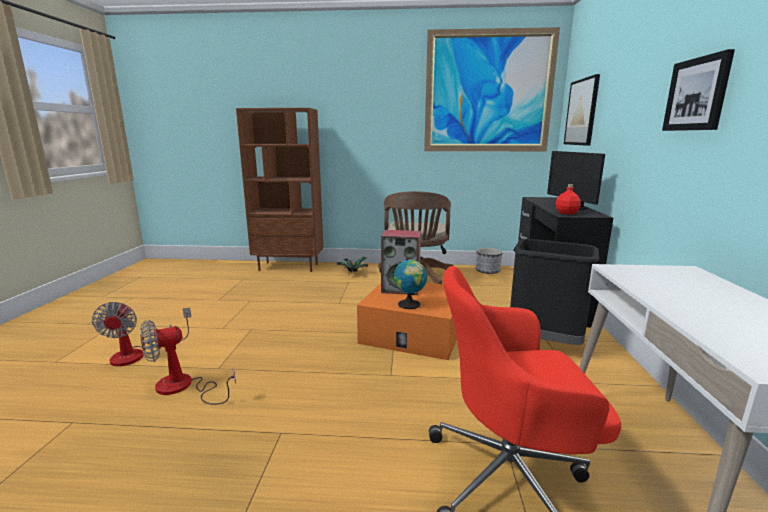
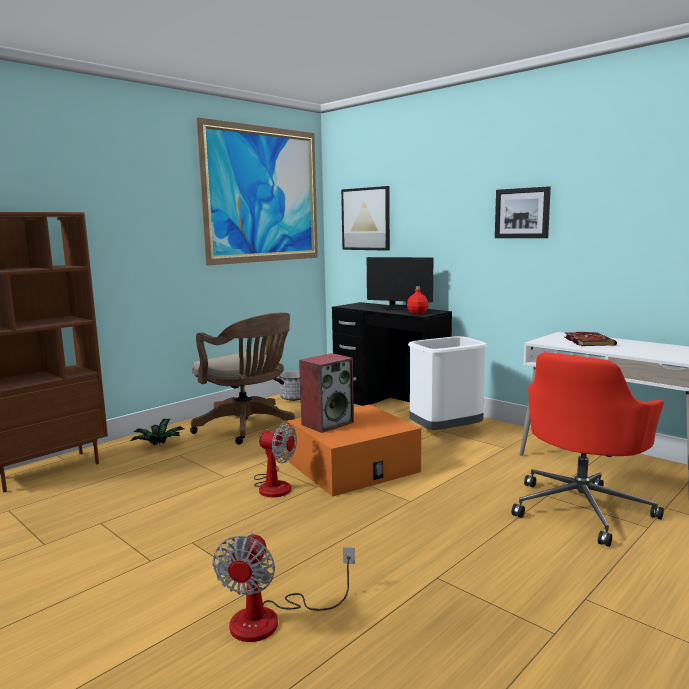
camera: 50 degrees left, 5 degrees down
fan [92,302,191,366] -> fan moved to [254,422,297,497]
globe [394,258,427,309] -> none
black trash can [510,239,599,345] -> white trash can [408,336,487,430]
none -> book [564,332,617,346]

